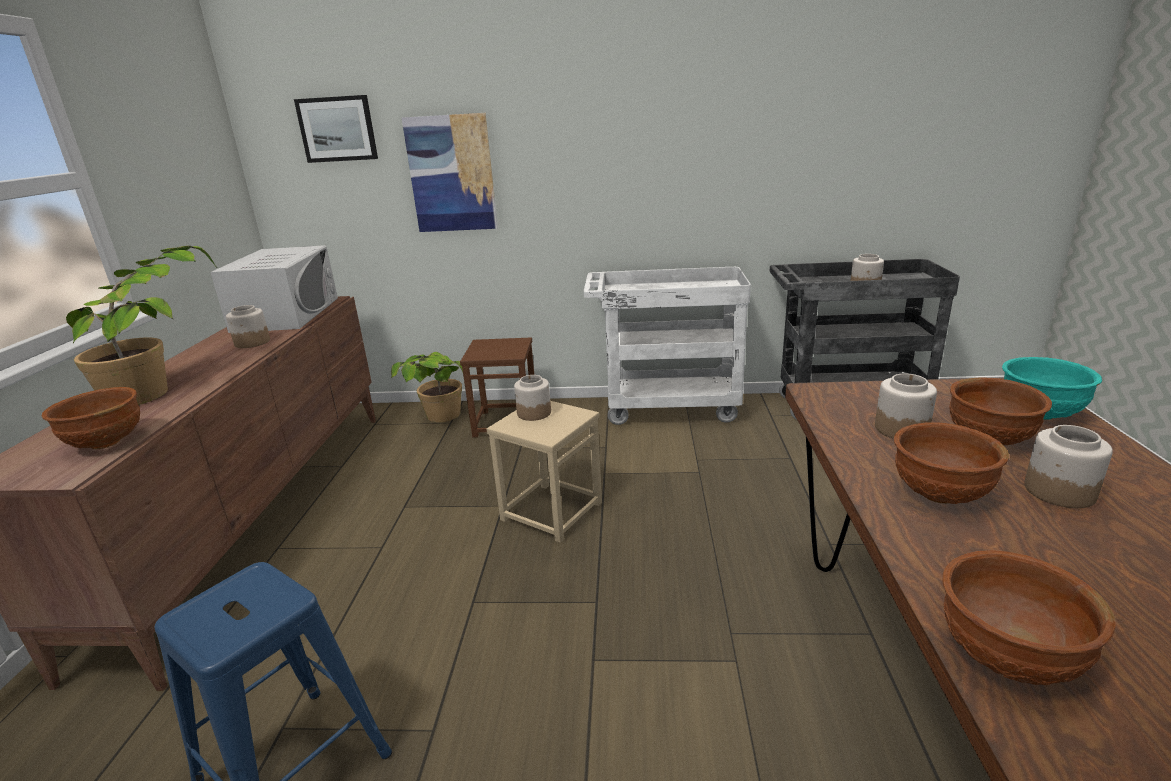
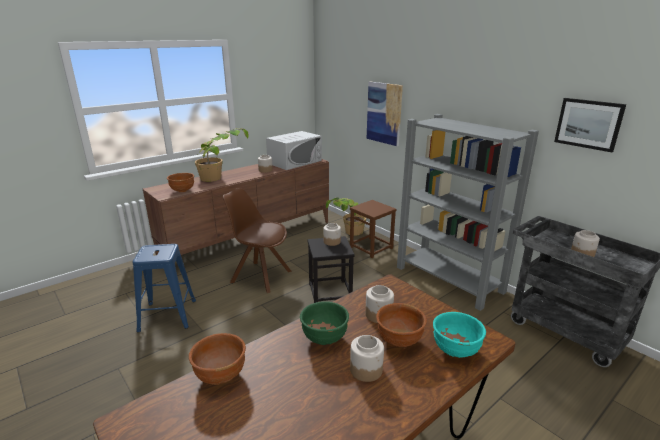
camera: 45 degrees right, 0 degrees up
picture [294,95,378,163] -> picture moved to [554,98,626,152]
beige stool [486,401,602,543] -> black stool [307,236,355,303]
white cart [584,267,751,425] -> grey bookcase [397,114,539,311]
brown bowl [894,422,1009,504] -> green bowl [300,302,349,345]
none -> brown chair [223,188,292,293]

